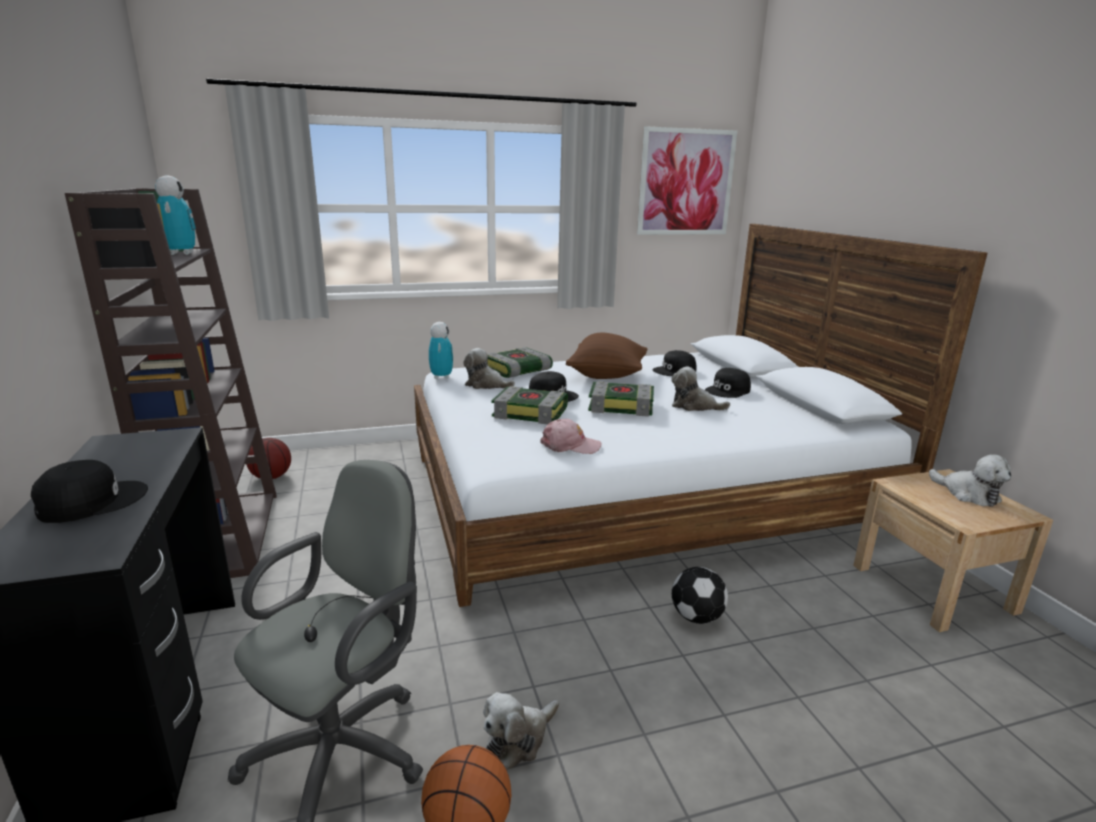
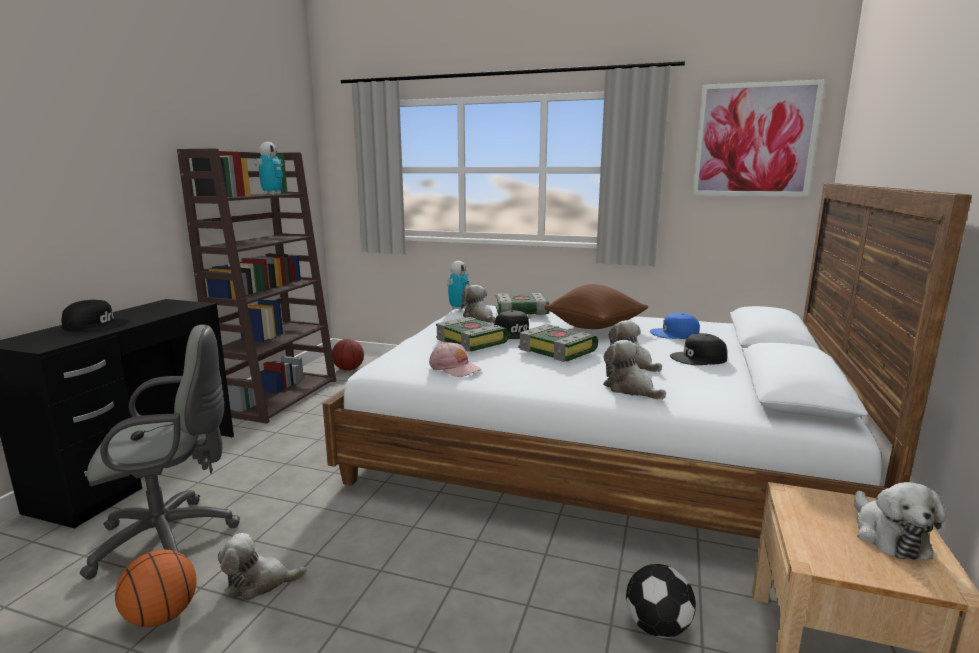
camera: 35 degrees right, 5 degrees down
black cap [652,350,696,376] -> blue cap [650,313,700,339]
football [672,567,728,624] -> football moved to [626,564,696,638]
none -> plush toy [603,340,666,399]

